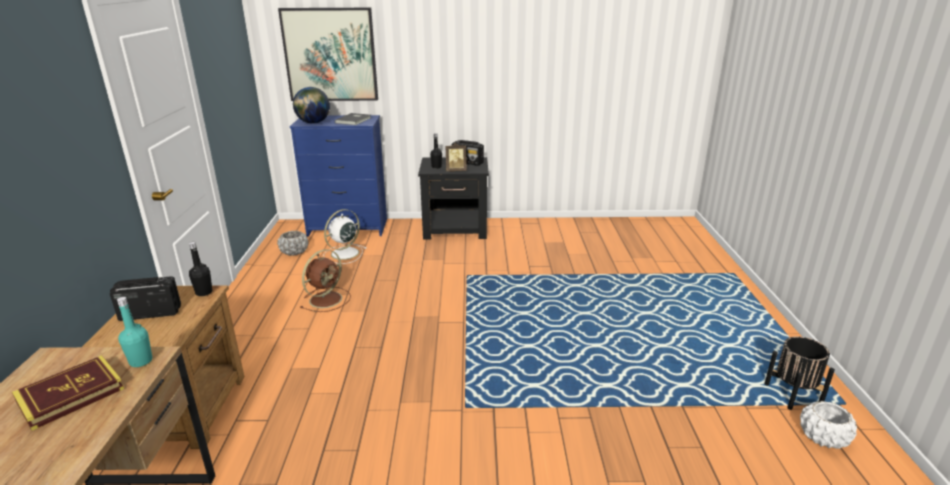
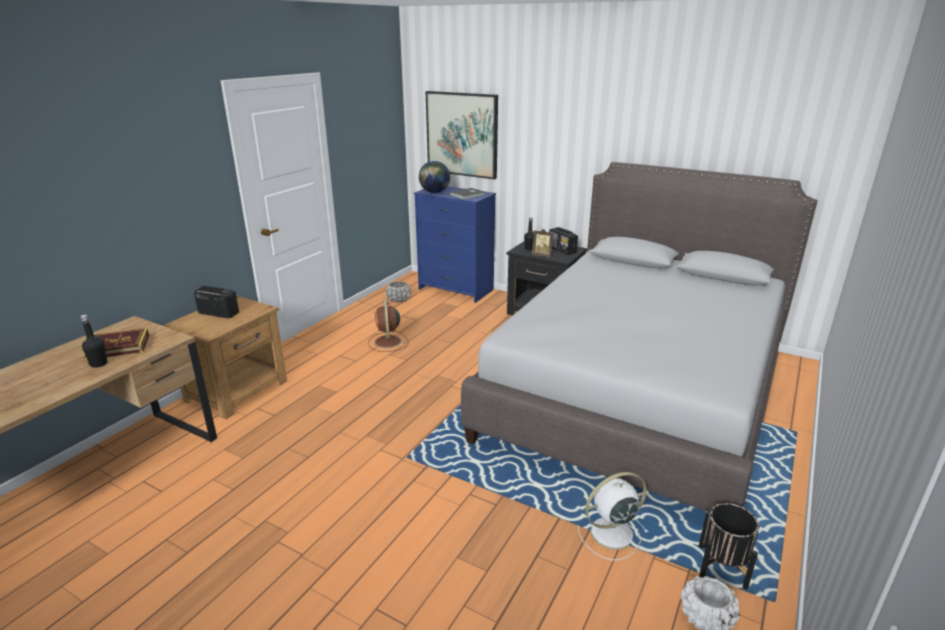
camera: 30 degrees right, 0 degrees up
turquoise bottle [117,297,152,367] -> none
black bottle [189,242,212,296] -> black bottle moved to [81,315,108,368]
brown fan [300,249,351,312] -> brown fan turned 105 degrees clockwise [369,298,409,352]
white fan [323,209,366,264] -> white fan moved to [578,472,649,560]
none -> grey bed [461,162,818,512]

